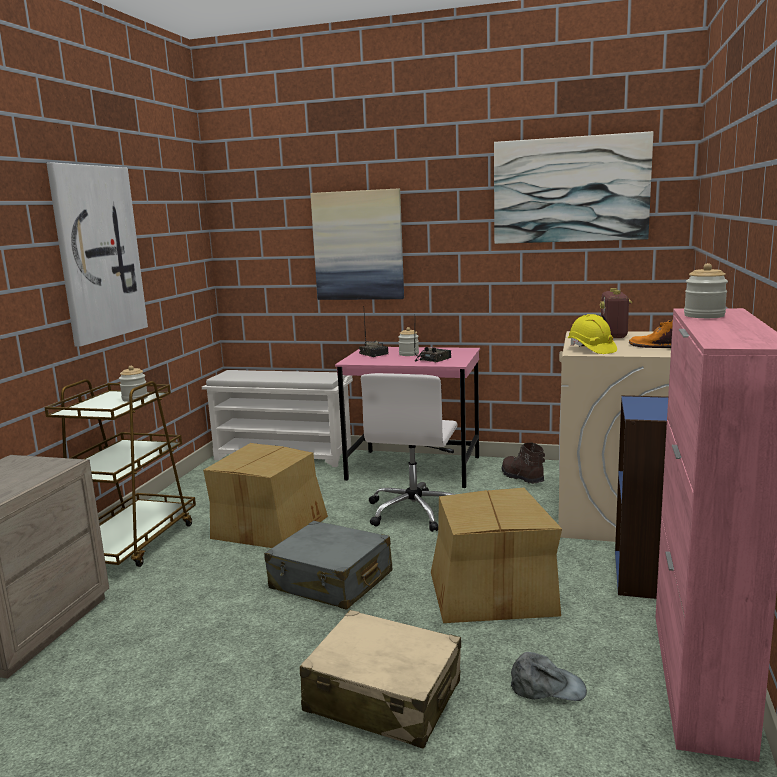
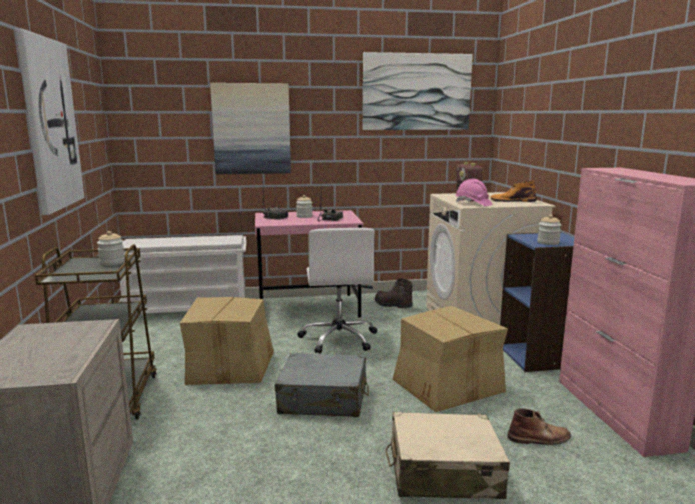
camera: 25 degrees left, 0 degrees up
grey cap [511,652,587,701] -> brown boot [507,408,571,445]
yellow hard hat [568,314,617,354] -> pink hard hat [455,179,492,206]
jar [684,263,728,318] -> jar moved to [537,215,561,245]

